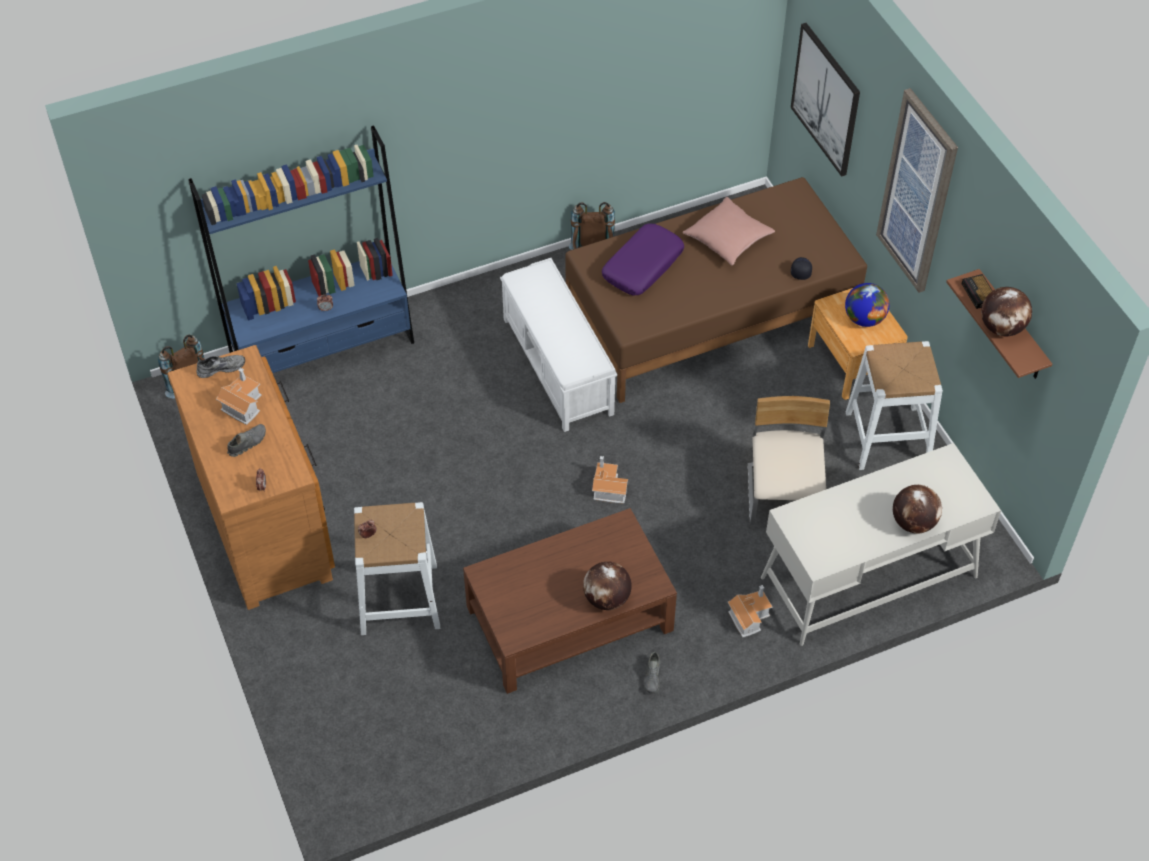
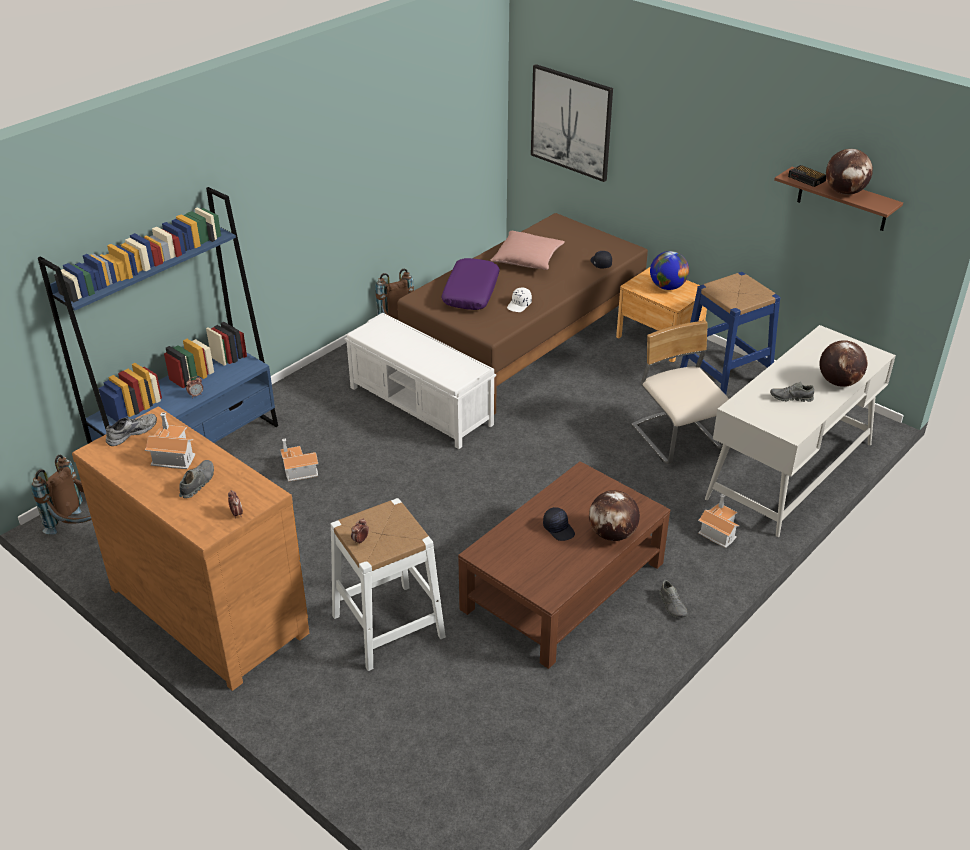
camera: 25 degrees left, 15 degrees down
toy house [592,456,628,504] -> toy house moved to [280,438,318,482]
white stool [846,341,943,470] -> blue stool [680,272,781,395]
picture [876,88,958,293] -> none
none -> white cap [507,288,532,312]
none -> black cap [543,507,575,541]
none -> grey shoe [770,382,814,402]

